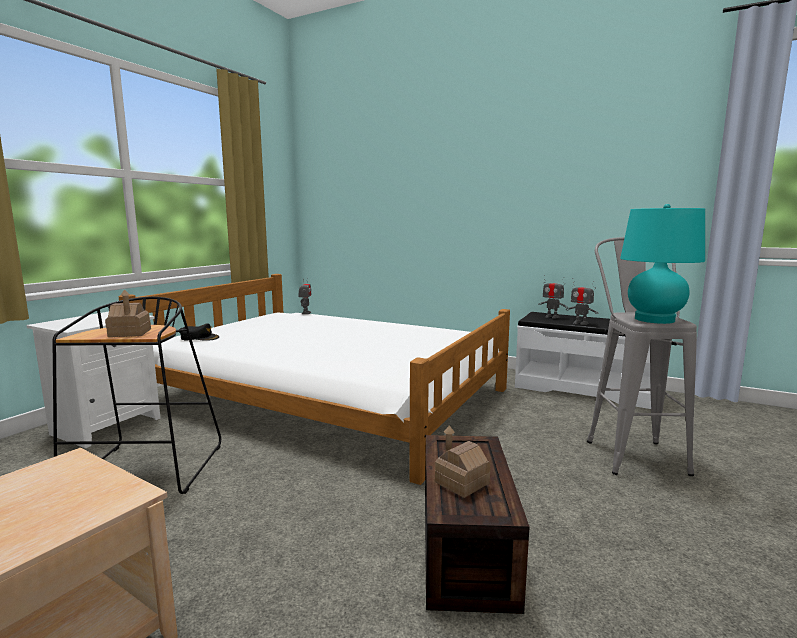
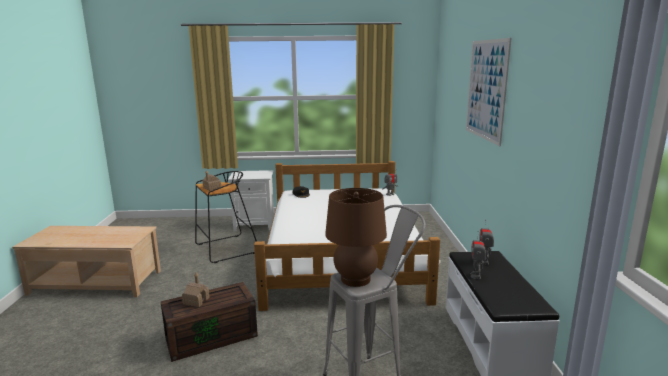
camera: 60 degrees right, 5 degrees up
turquoise table lamp [620,204,705,324] -> brown table lamp [325,188,387,287]
none -> picture [466,38,511,146]

